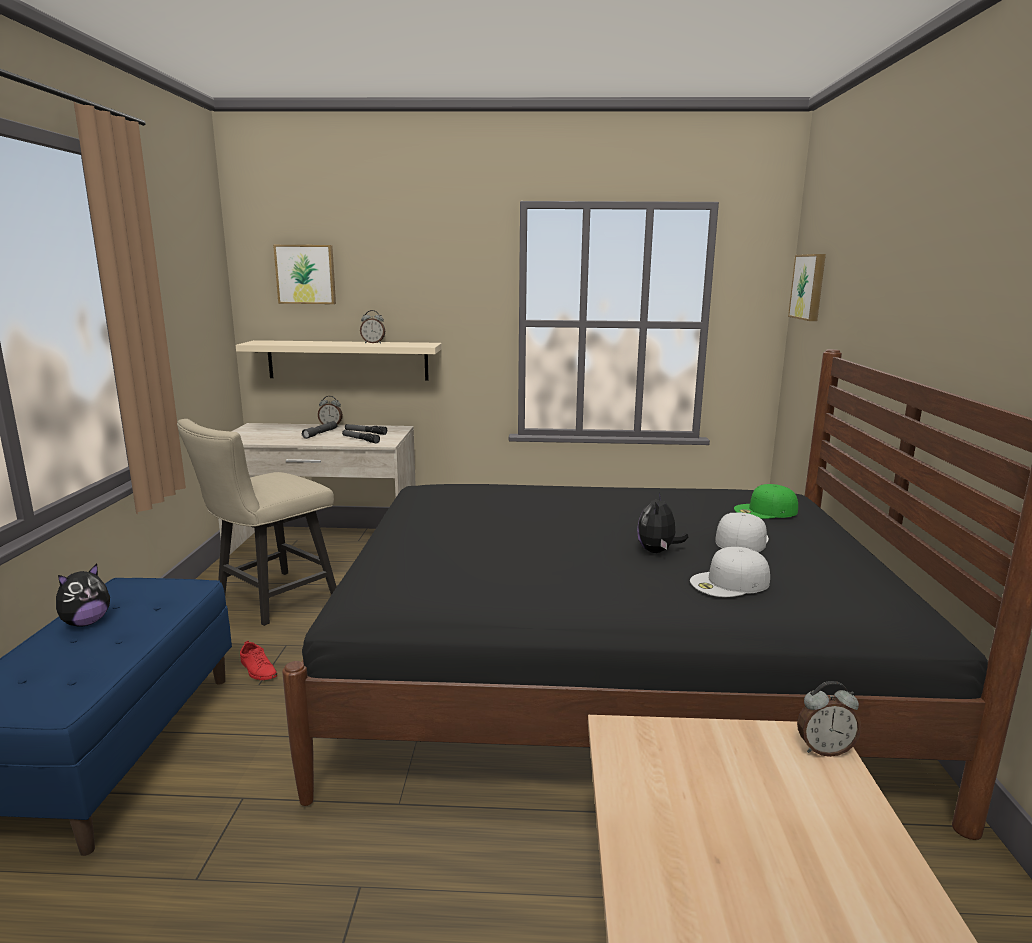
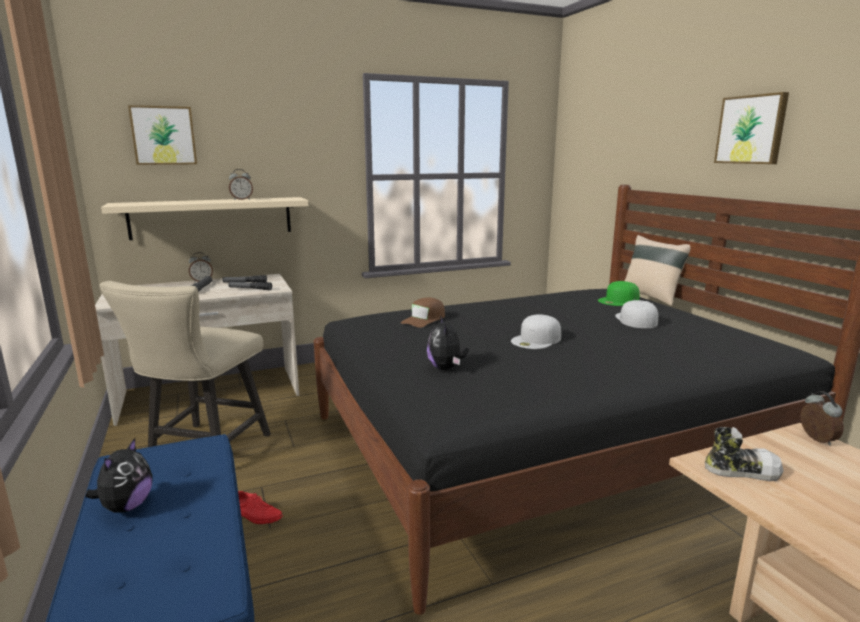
camera: 25 degrees left, 0 degrees up
plush toy [637,492,688,553] -> plush toy moved to [427,316,469,370]
white cap [690,547,770,597] -> white cap moved to [511,314,561,349]
picture [788,254,826,321] -> picture moved to [714,92,789,164]
alarm clock [797,681,861,757] -> alarm clock turned 75 degrees counterclockwise [800,391,844,446]
none -> brown cap [401,298,445,328]
none -> beige pillow [625,235,690,306]
none -> shoe [705,427,784,481]

